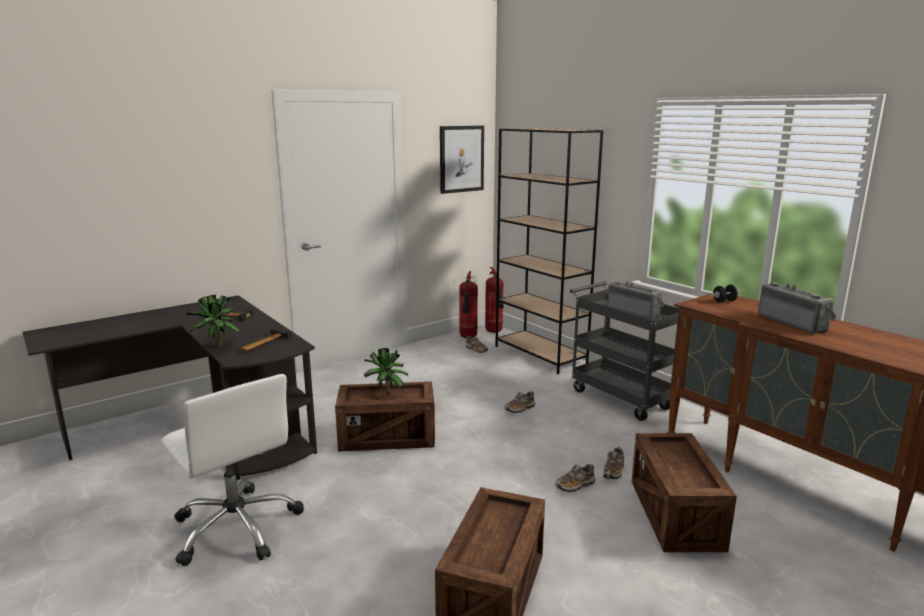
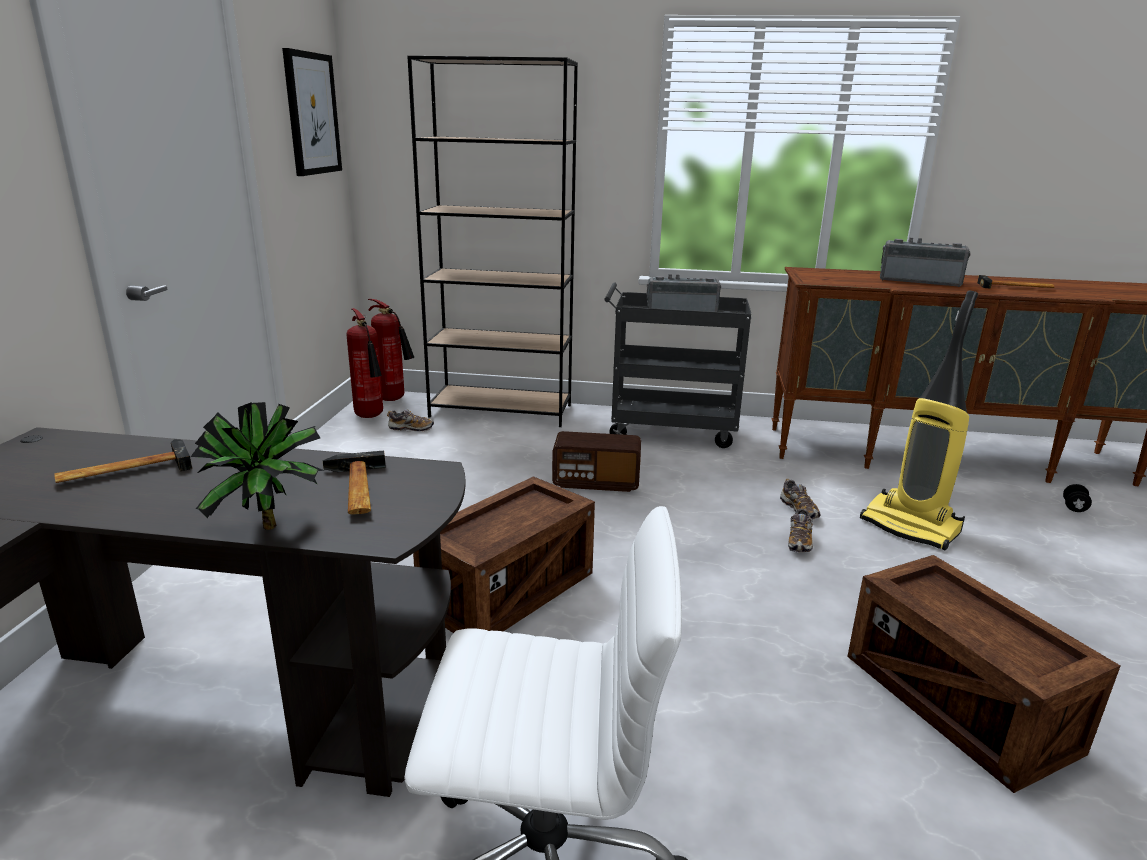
camera: 45 degrees left, 5 degrees up
potted plant [364,348,408,395] -> none
shoe [505,391,535,413] -> radio [552,431,641,492]
crate [632,433,737,552] -> vacuum cleaner [860,291,978,550]
black dumbbell [710,285,740,303] -> black dumbbell moved to [1063,484,1092,512]
none -> hammer [977,275,1054,288]

